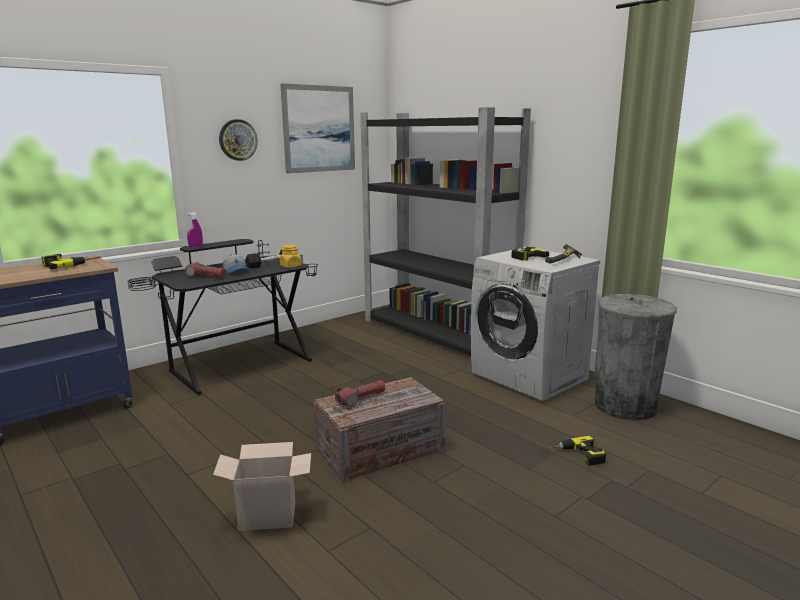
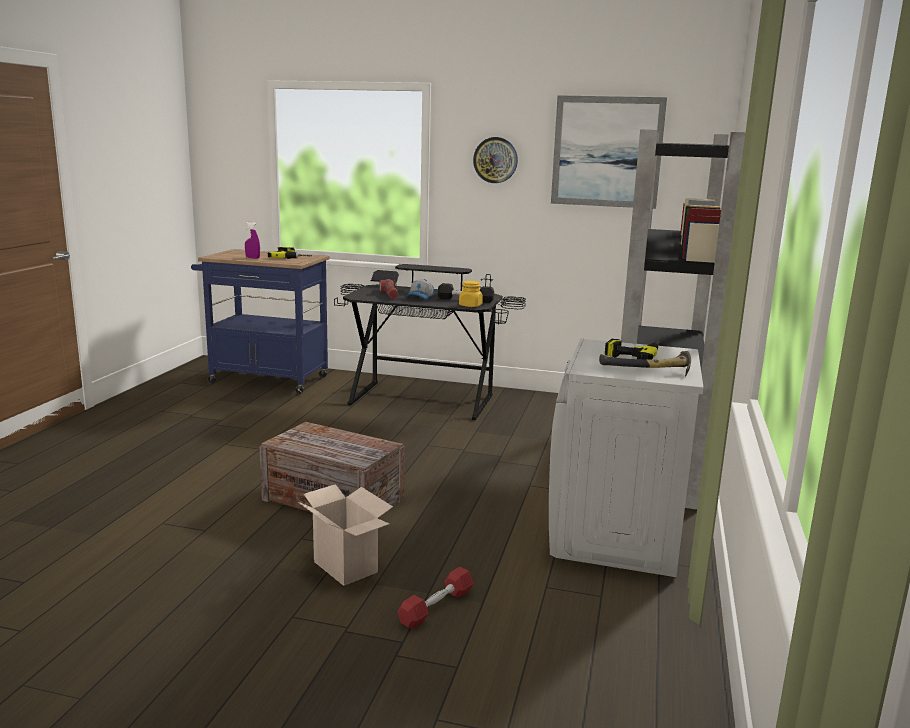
camera: 55 degrees right, 0 degrees up
purple spray bottle [186,212,203,248] -> purple spray bottle moved to [245,222,260,259]
cardboard box [213,442,311,531] -> cardboard box moved to [298,484,393,586]
flashlight [335,380,385,407] -> none
power drill [543,436,606,466] -> red dumbbell [398,567,474,629]
grey trash can [595,294,677,420] -> none

